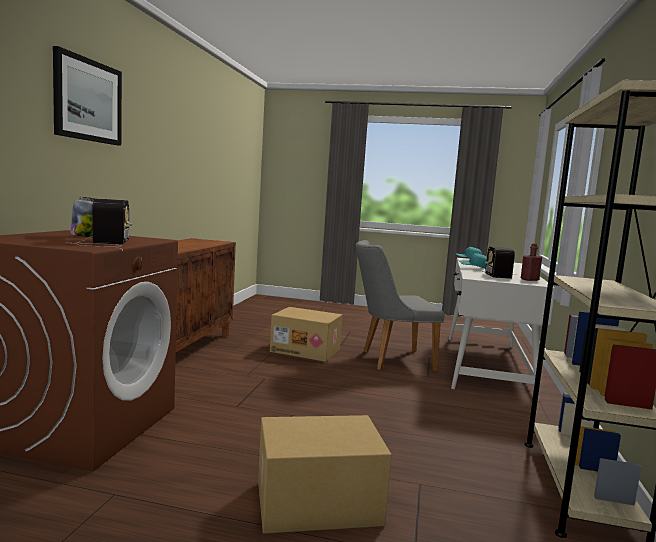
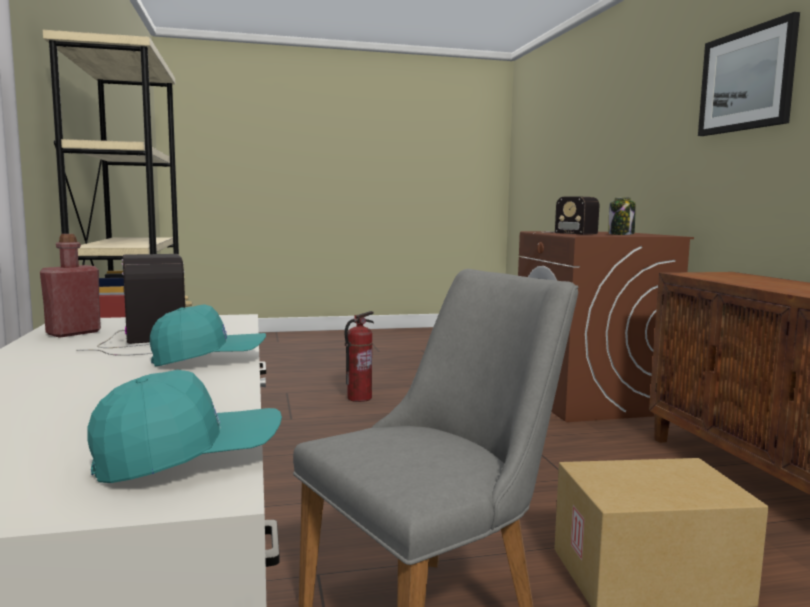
camera: 155 degrees right, 0 degrees up
cardboard box [258,415,392,534] -> fire extinguisher [344,311,374,402]

